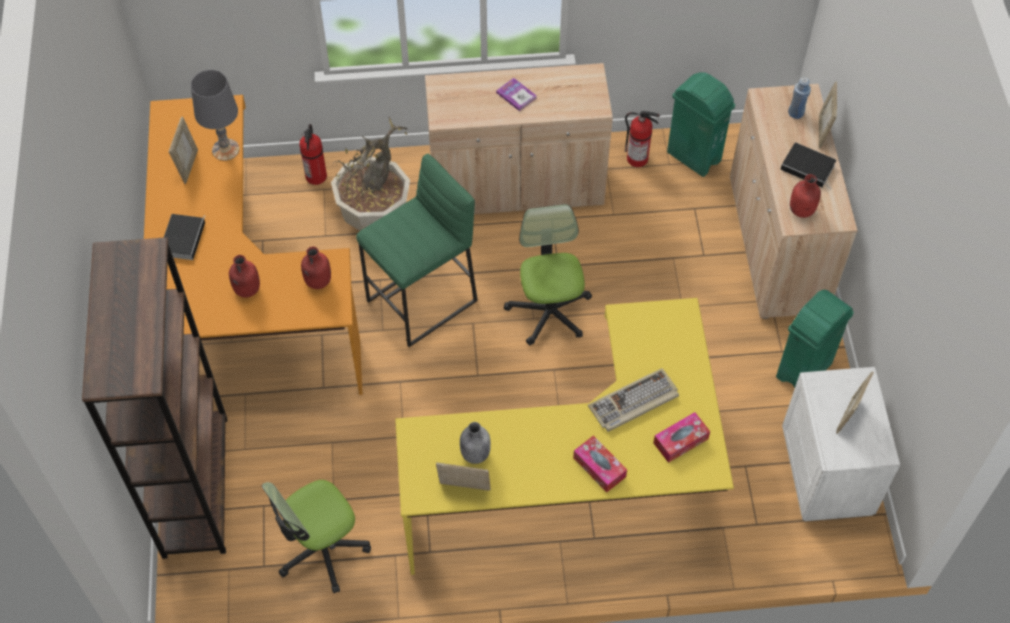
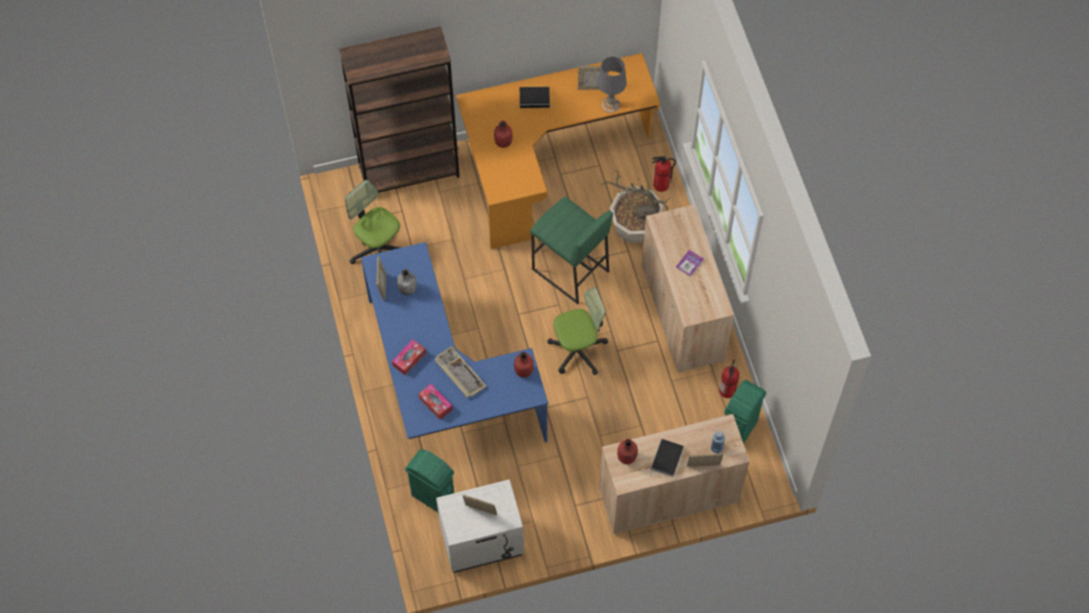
camera: 80 degrees right, 5 degrees up
red bottle [301,247,331,289] -> red bottle moved to [514,352,534,378]
yellow desk [395,298,734,575] -> blue desk [361,242,548,442]
green trash can [776,290,854,388] -> green trash can moved to [405,449,454,512]

